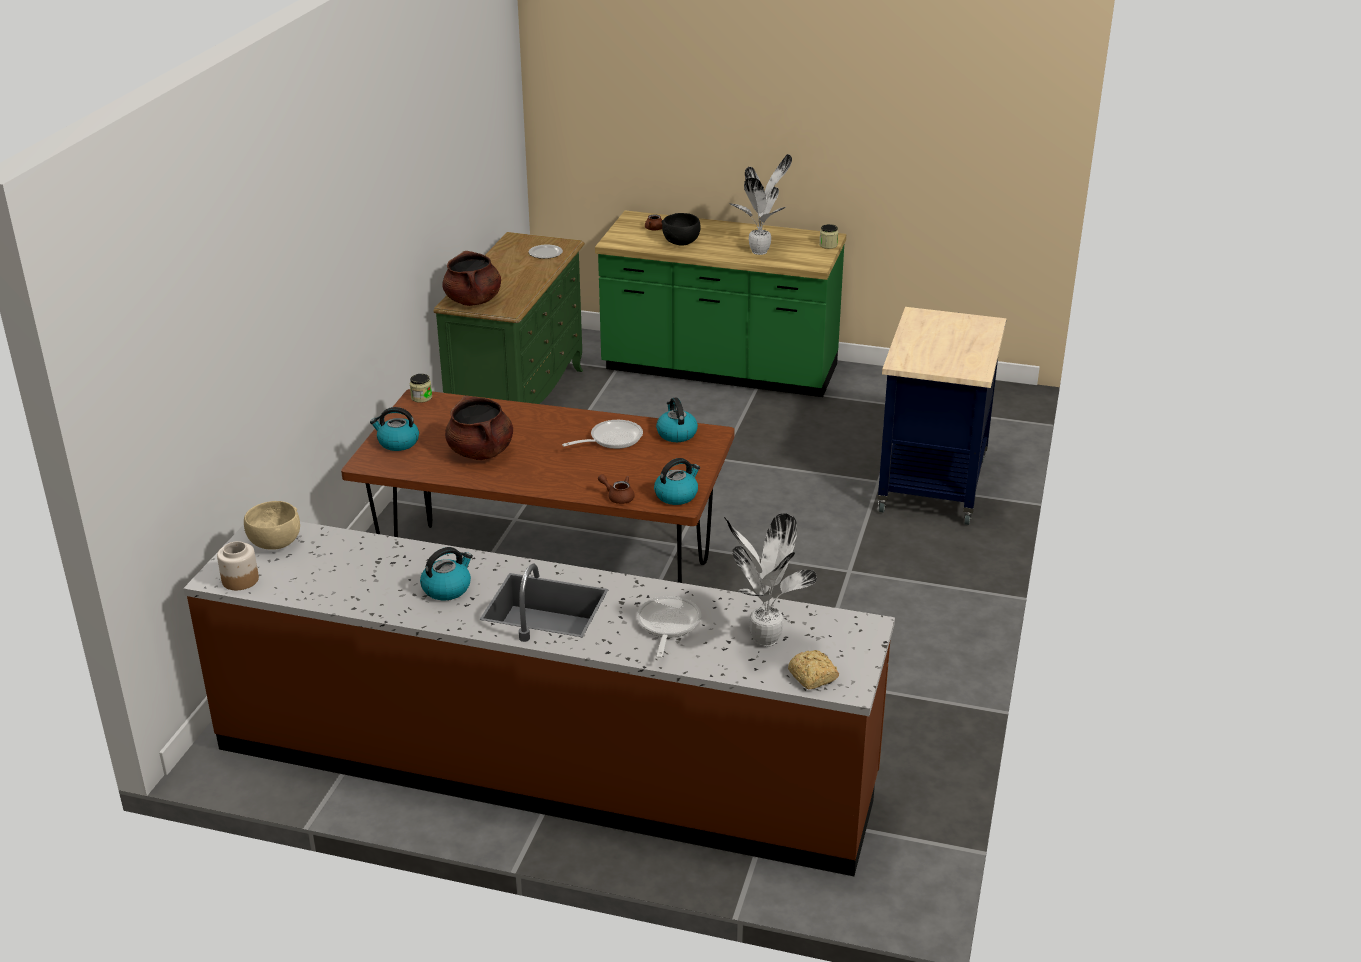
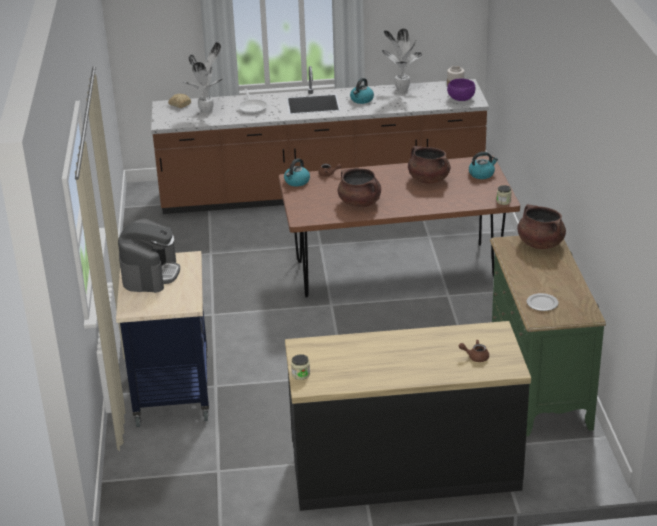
camera: 160 degrees right, 0 degrees up
beige bowl [244,501,300,550] -> purple bowl [447,79,475,101]
frying pan [562,420,643,449] -> brown cooking pot [338,168,381,207]
green counter [595,210,846,397] -> black counter [285,321,531,511]
kettle [656,398,698,442] -> none
black bowl [662,213,701,246] -> none
potted plant [729,154,792,255] -> potted plant moved to [382,28,423,92]
none -> coffee machine [118,218,180,293]

